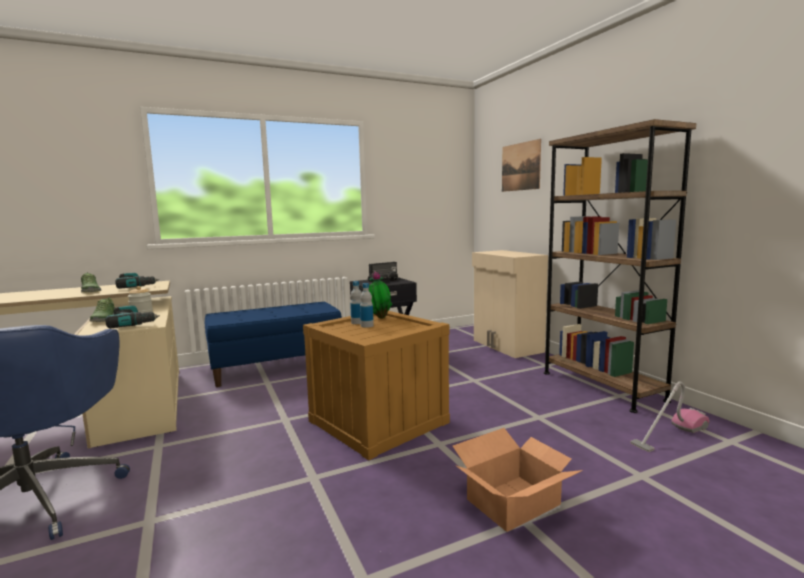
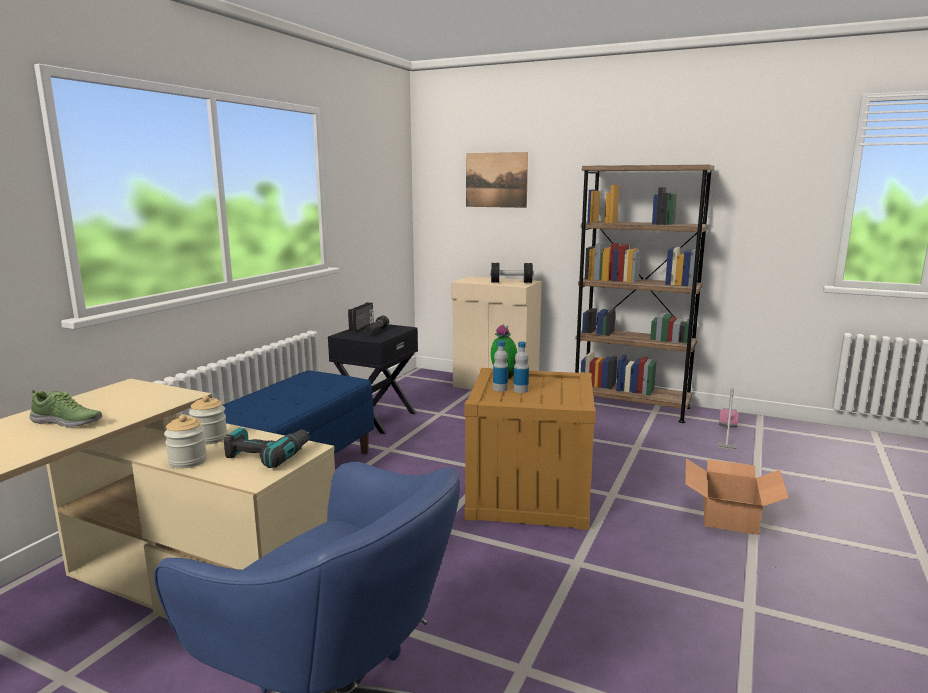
camera: 40 degrees left, 5 degrees up
shoe [90,297,115,322] -> jar [164,415,207,469]
power drill [115,273,159,289] -> none
none -> black dumbbell [490,263,533,283]

